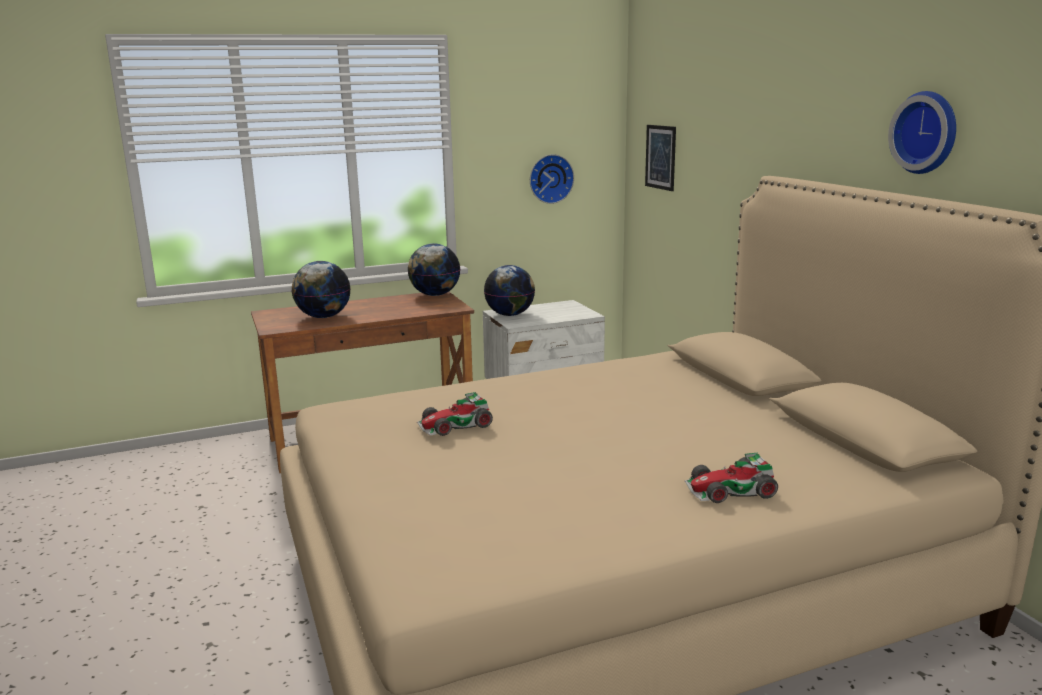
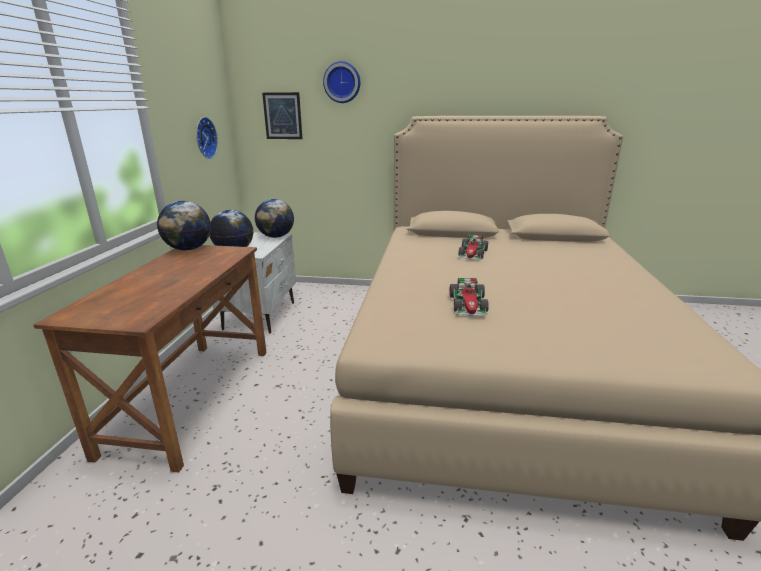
camera: 60 degrees left, 5 degrees up
globe [291,261,351,318] -> globe moved to [255,199,294,238]
toy car [684,453,778,503] -> toy car moved to [458,234,488,259]
wall clock [888,91,956,174] -> wall clock moved to [323,61,360,103]

